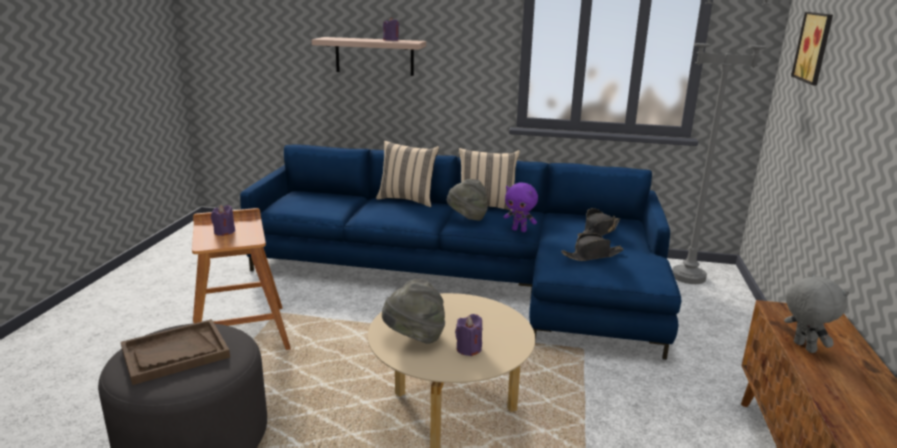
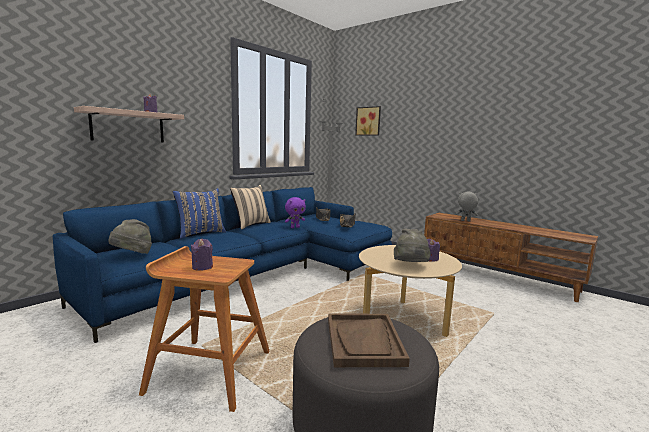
camera: 60 degrees left, 10 degrees down
beige pillow [376,141,439,207] -> blue pillow [173,188,226,239]
grey hat [447,179,488,221] -> grey hat moved to [108,219,152,254]

